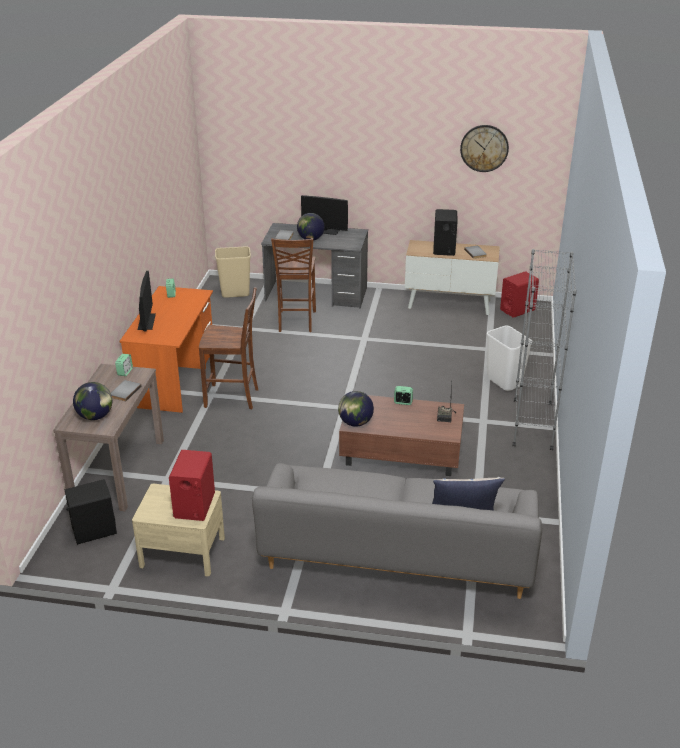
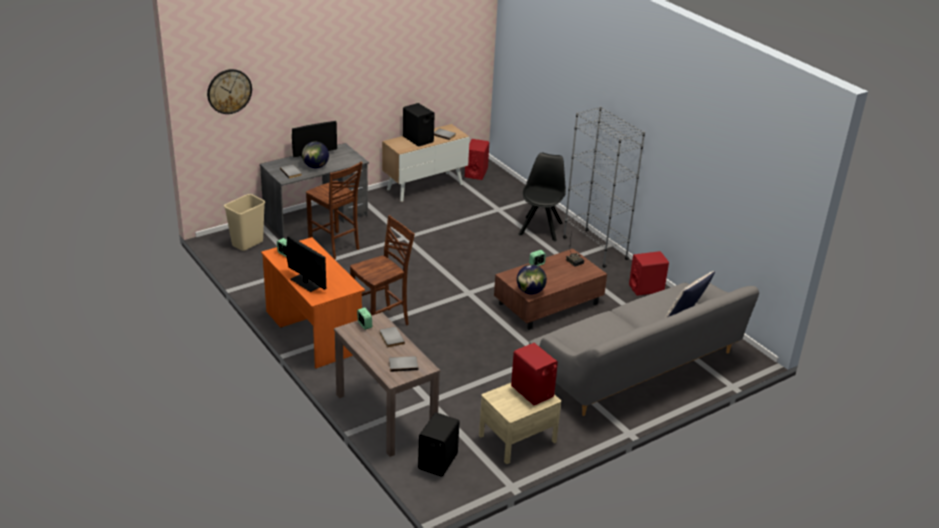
camera: 45 degrees left, 0 degrees up
globe [73,382,112,420] -> grey book [389,356,418,372]
wall clock [460,125,509,172] -> wall clock moved to [207,69,252,114]
white trash can [487,325,532,391] -> black chair [519,152,566,241]
none -> red speaker [629,251,669,296]

